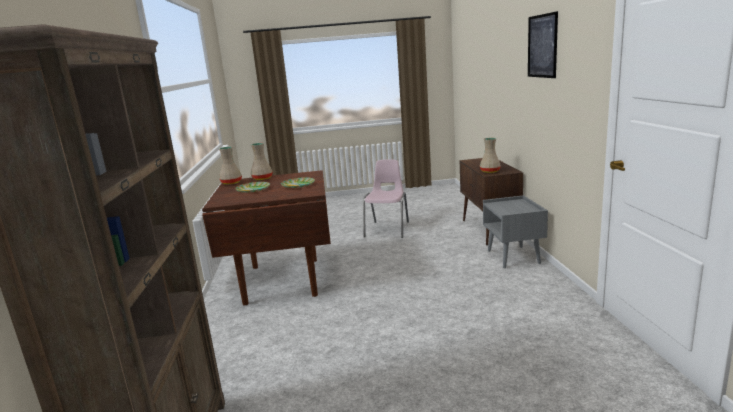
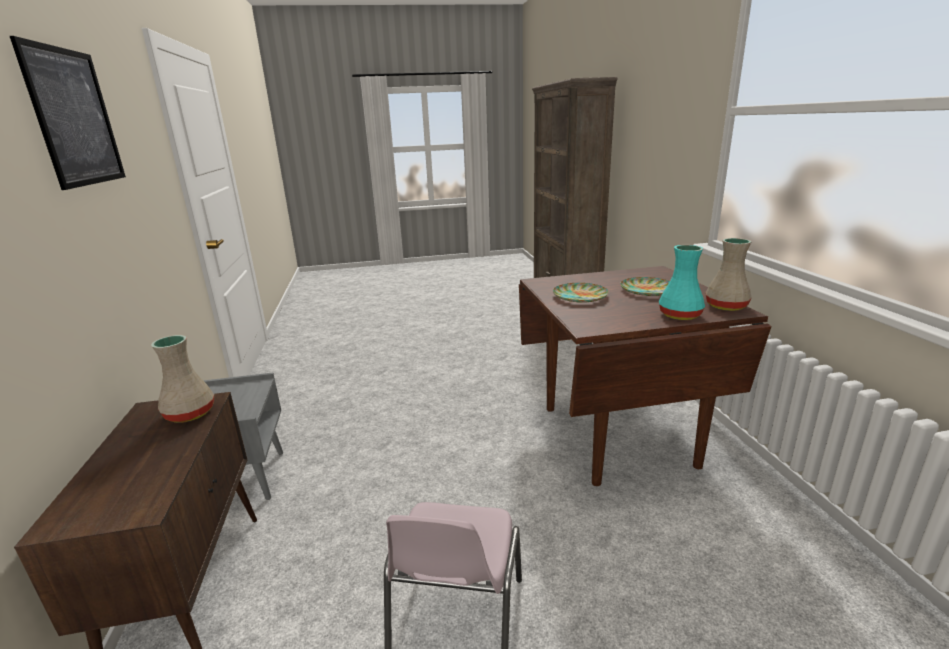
camera: 175 degrees right, 5 degrees up
beige vase [251,143,273,180] -> turquoise vase [659,245,705,320]

